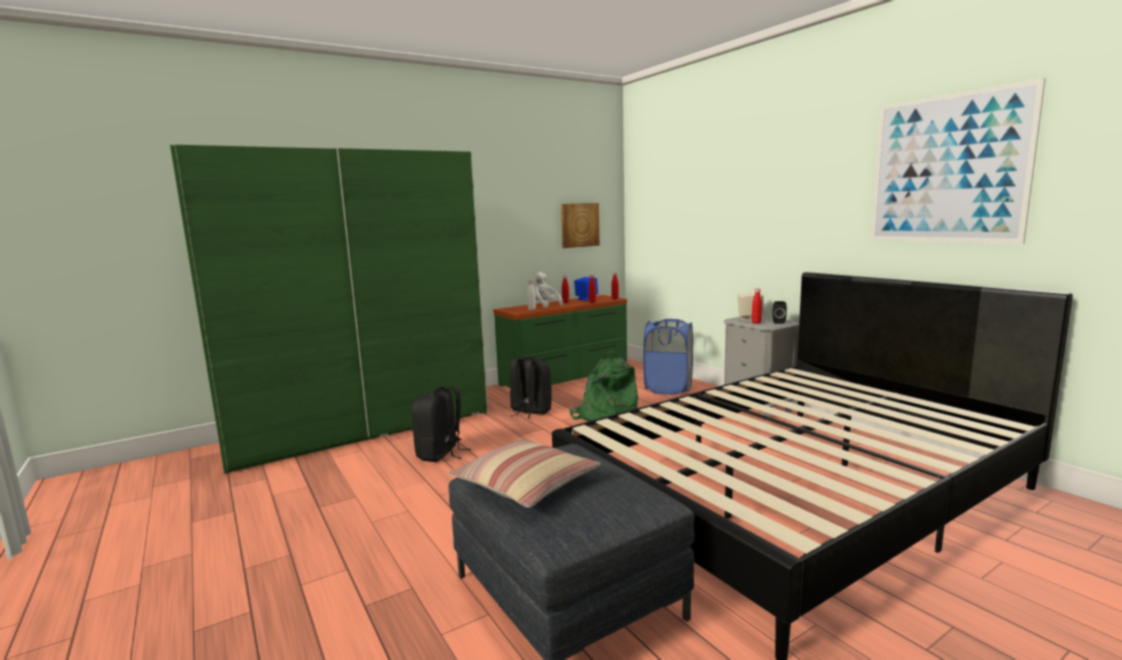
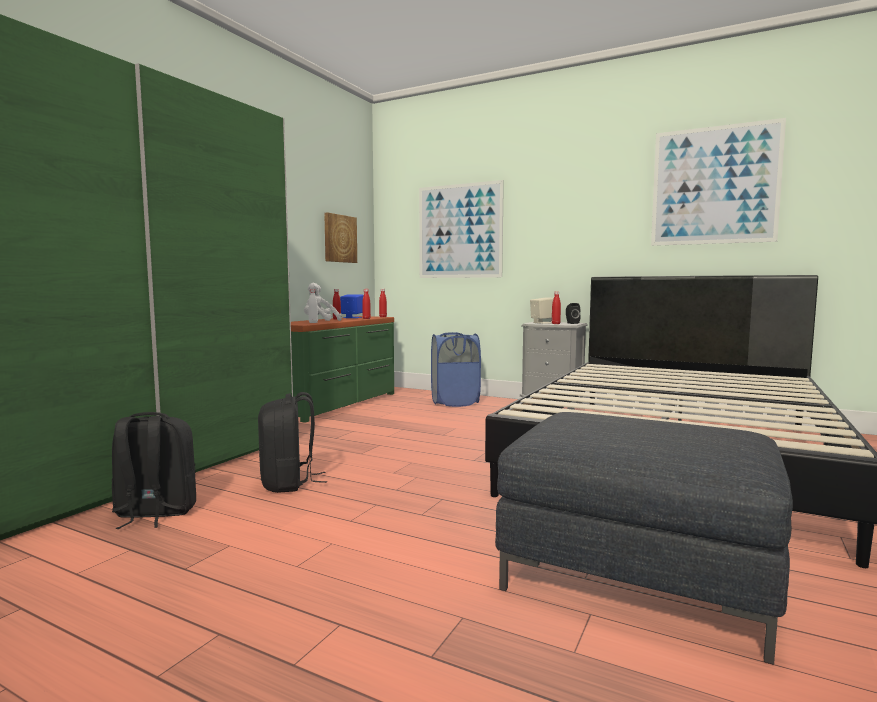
camera: 30 degrees left, 5 degrees down
pillow [448,438,601,508] -> none
black backpack [510,356,552,419] -> black backpack moved to [112,412,196,529]
green backpack [569,351,638,421] -> none
none -> picture [419,180,504,278]

